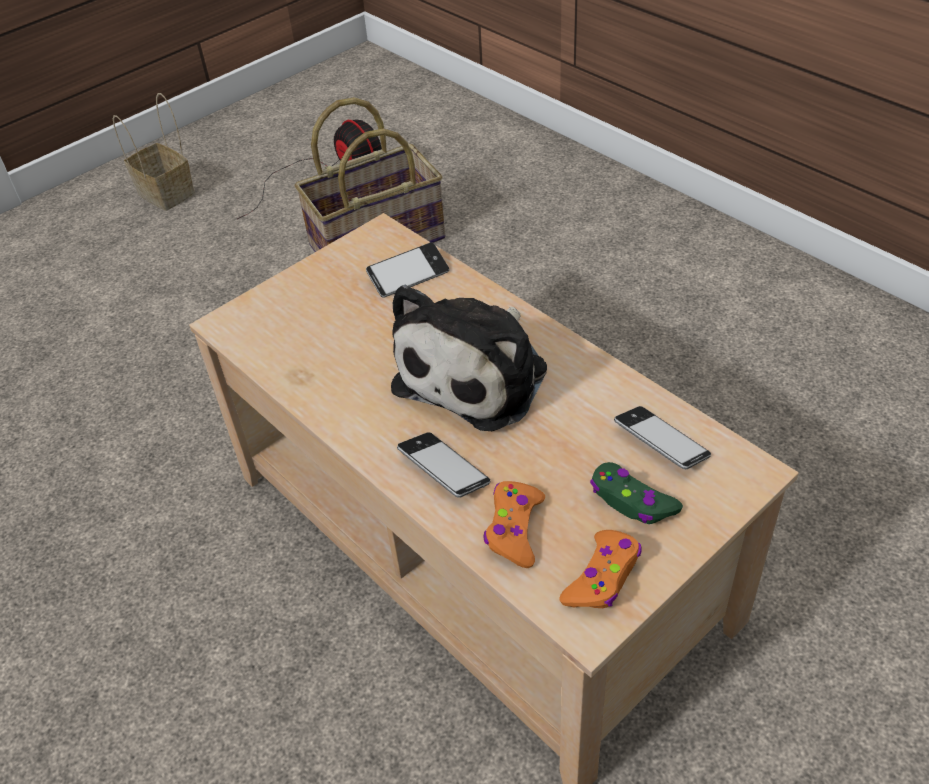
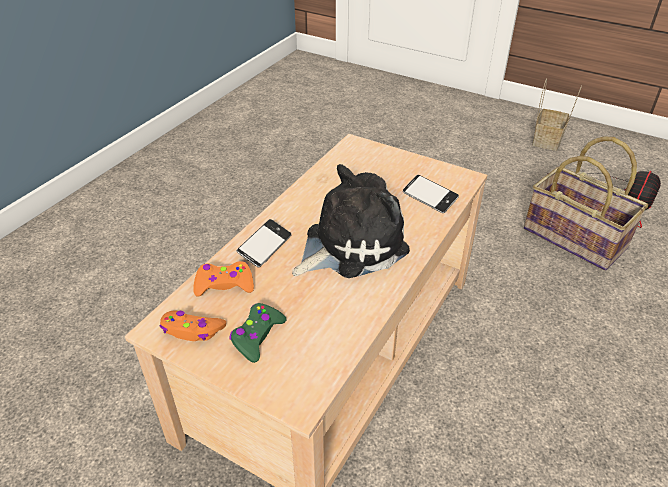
camera: 70 degrees right, 5 degrees down
plush toy [391,284,547,431] -> plush toy turned 135 degrees clockwise [292,164,410,278]
phone [614,406,711,469] -> none

